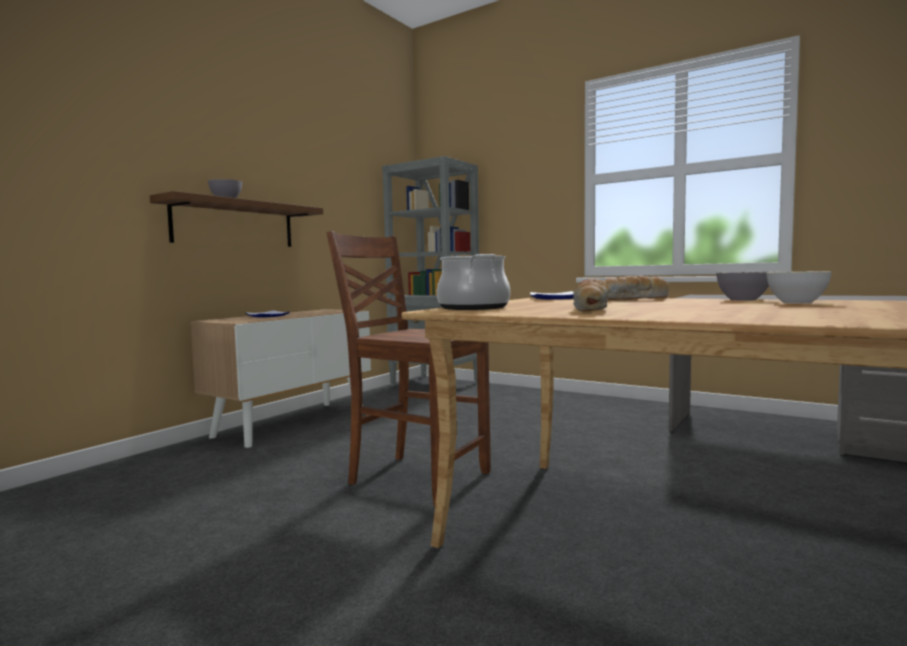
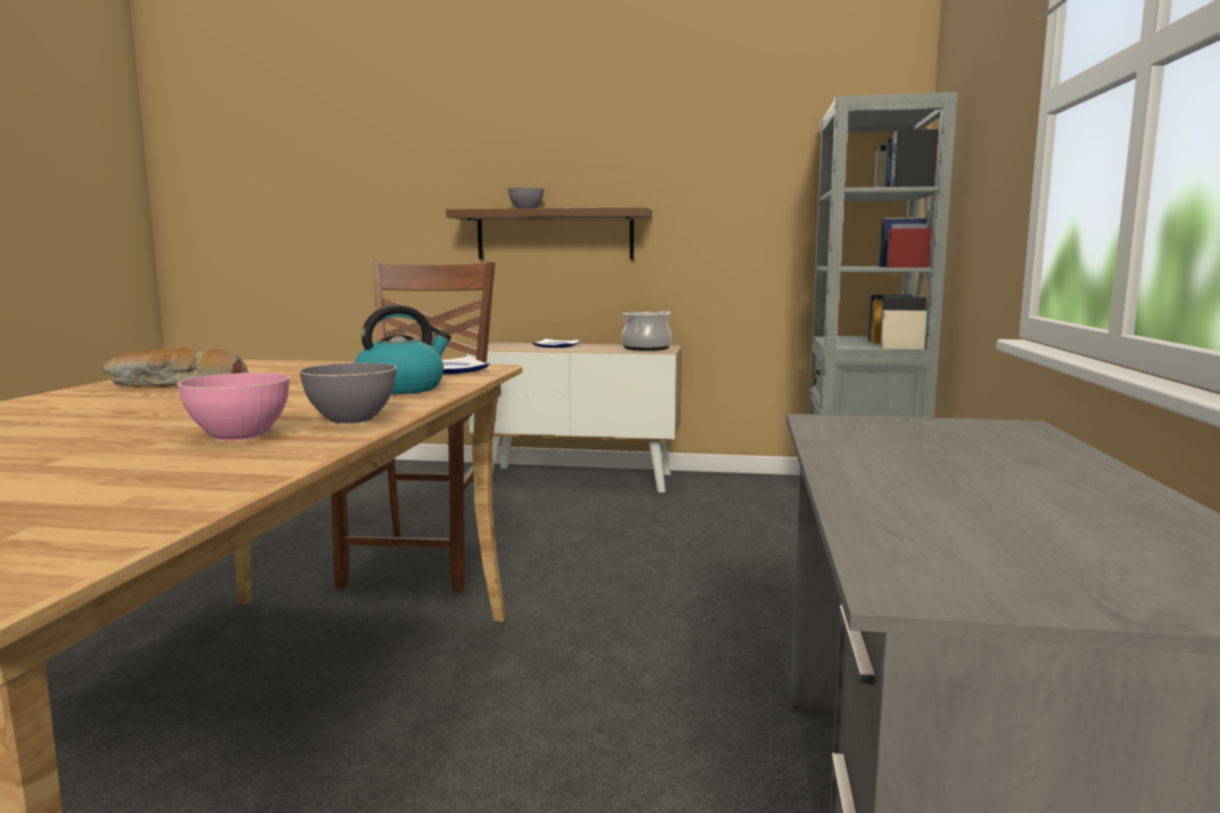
camera: 65 degrees right, 5 degrees up
cooking pot [437,254,510,310] -> cooking pot moved to [621,311,672,351]
bread [603,276,669,300] -> kettle [355,305,451,394]
grey bowl [766,271,832,304] -> pink bowl [177,373,290,441]

